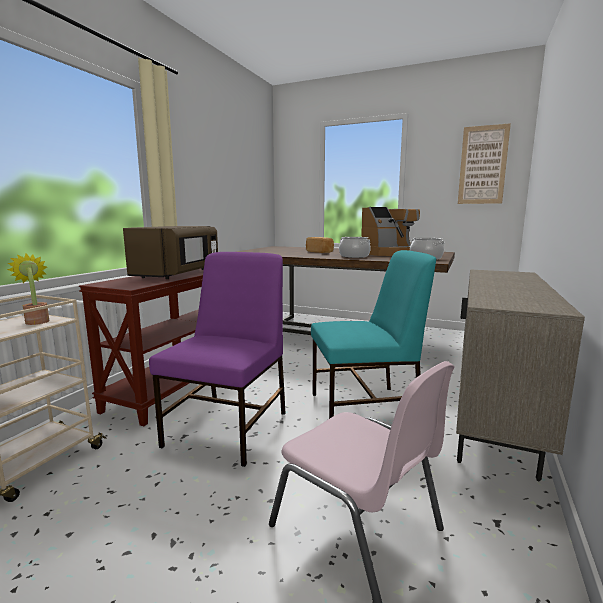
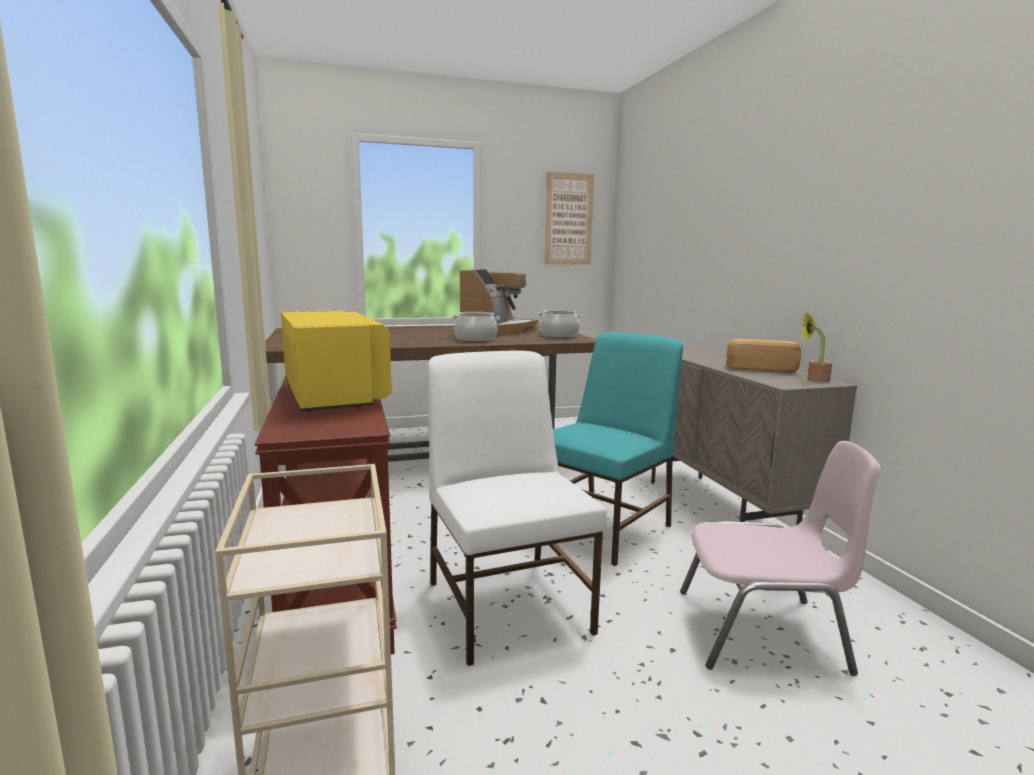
camera: 40 degrees left, 0 degrees up
potted plant [7,253,49,325] -> potted plant moved to [801,313,832,382]
brown microwave [123,226,218,279] -> yellow microwave [281,310,392,412]
purple chair [149,252,285,467] -> white chair [428,351,607,666]
bread [306,237,334,253] -> bread moved to [727,339,801,373]

